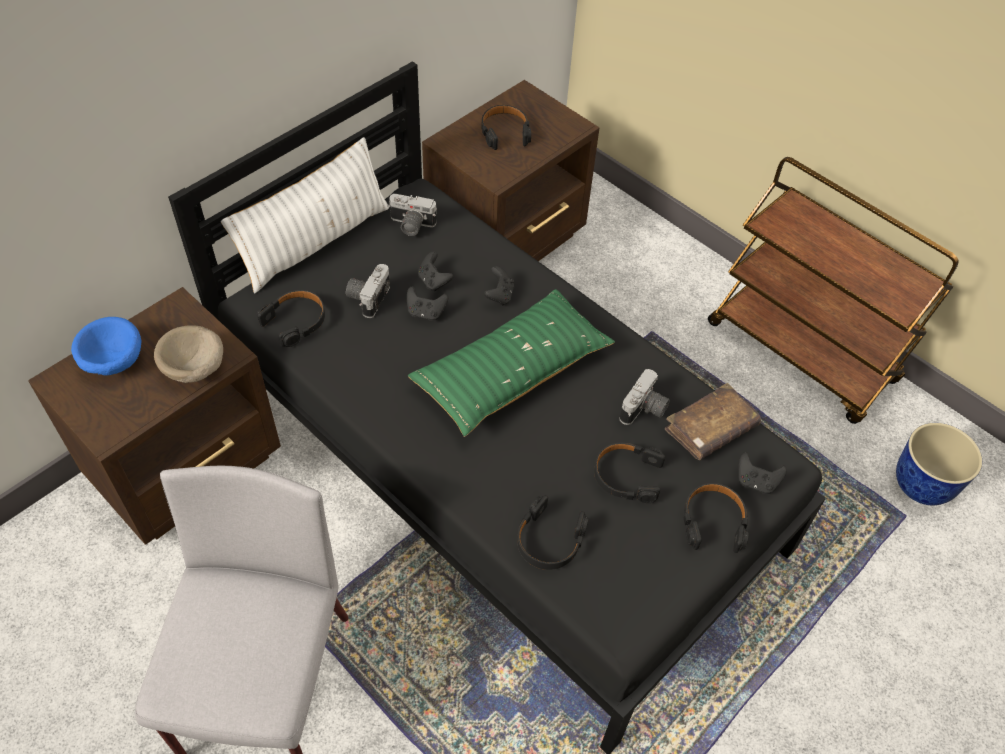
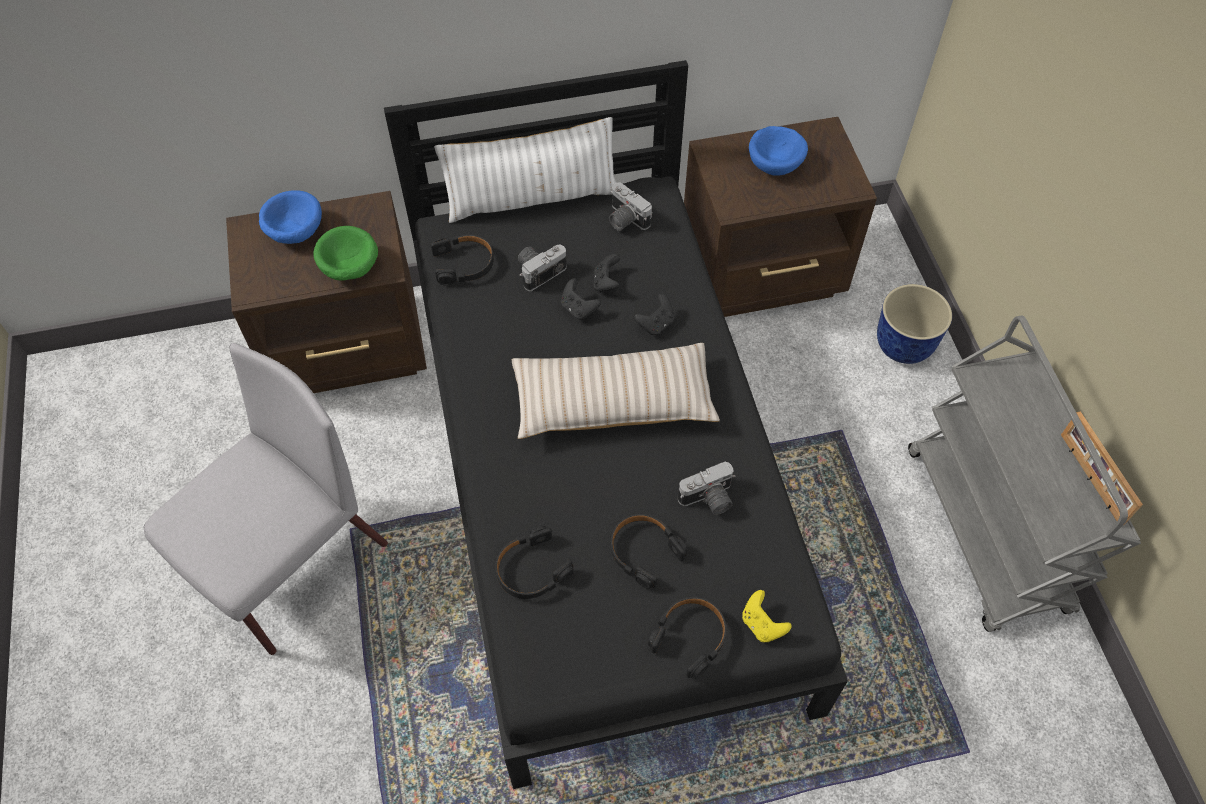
camera: 35 degrees right, 5 degrees up
beige bowl [154,325,223,383] -> green bowl [313,226,378,280]
green pillow [408,289,615,437] -> beige pillow [512,343,720,439]
black headphones [482,105,531,150] -> blue bowl [749,126,808,176]
brown book [665,383,761,460] -> none
brown cart [708,157,958,424] -> grey cart [908,315,1141,632]
black game controller [738,452,787,494] -> yellow game controller [742,590,792,642]
planter [896,423,982,505] -> planter moved to [877,284,952,364]
none -> picture frame [1061,411,1143,525]

